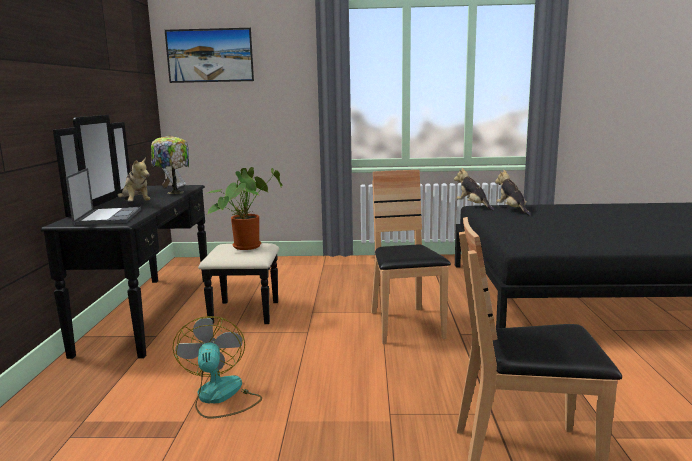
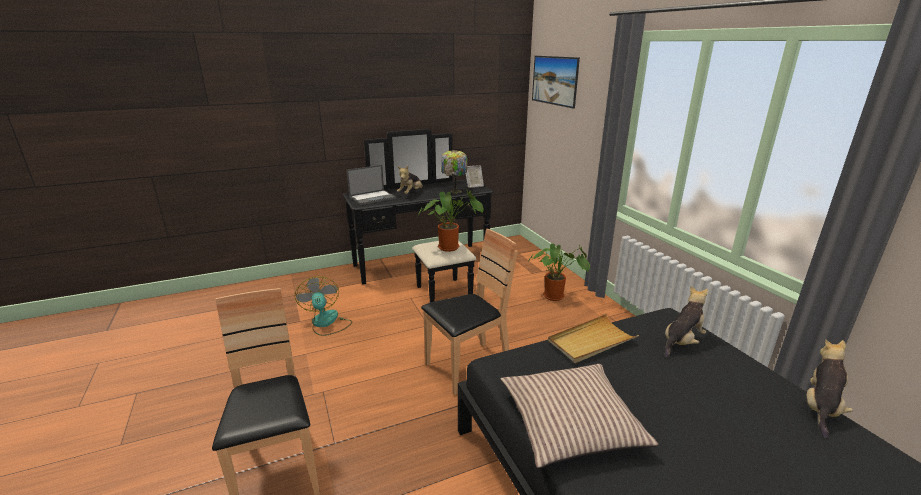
camera: 65 degrees right, 10 degrees up
fan [173,316,262,419] -> fan turned 75 degrees counterclockwise [295,276,352,336]
plush toy [454,168,494,211] -> plush toy moved to [806,339,853,438]
none -> pillow [500,364,659,468]
none -> potted plant [528,244,590,301]
none -> beige tray [548,314,639,363]

